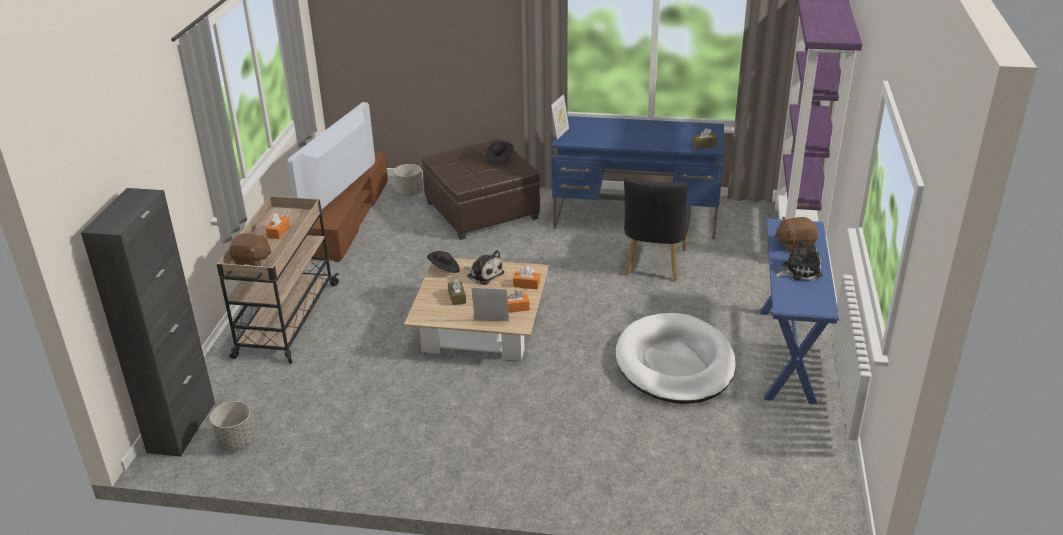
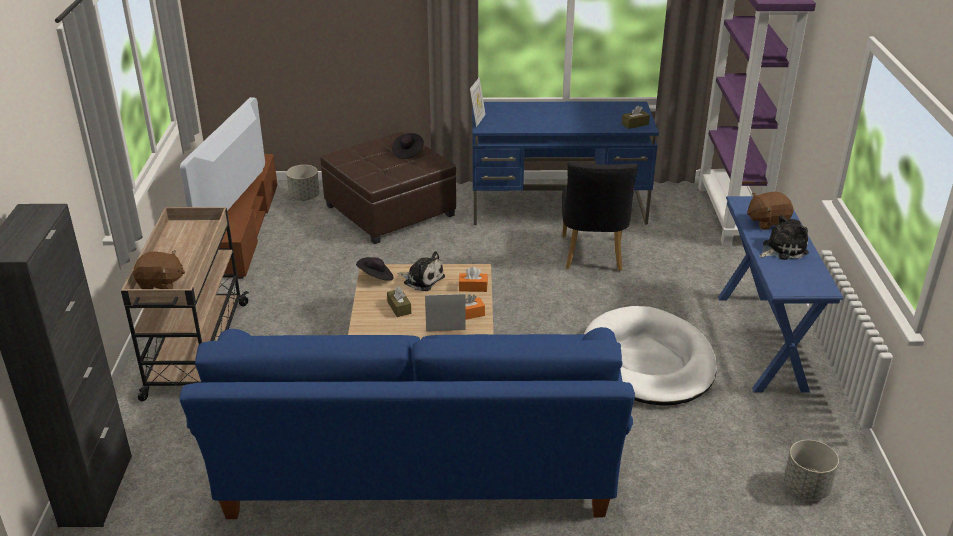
camera: 10 degrees left, 0 degrees up
grey planter [210,401,256,451] -> grey planter moved to [784,440,839,500]
orange tissue box [266,213,290,239] -> none
none -> blue sofa [180,327,635,519]

